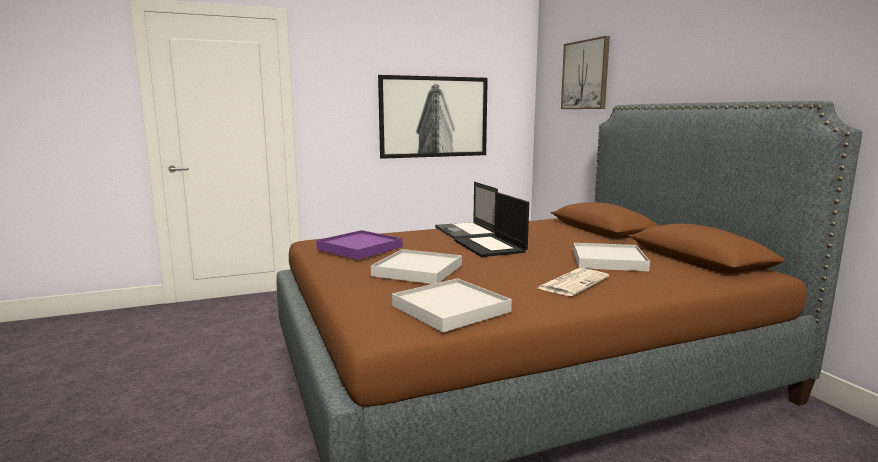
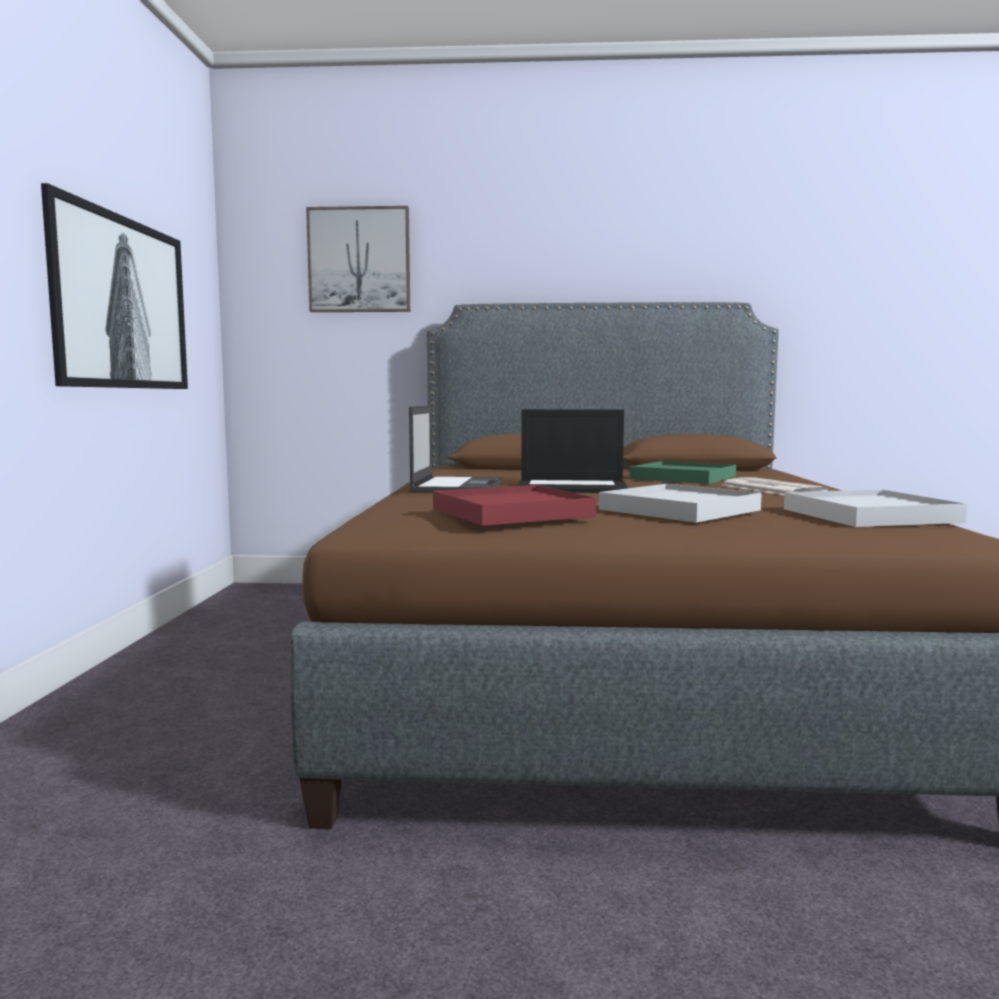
camera: 65 degrees left, 5 degrees down
purple tray [316,230,402,259] -> red tray [433,485,596,526]
laptop [435,182,498,239] -> laptop turned 90 degrees counterclockwise [409,406,502,492]
white tray [573,243,650,271] -> green tray [630,461,736,484]

